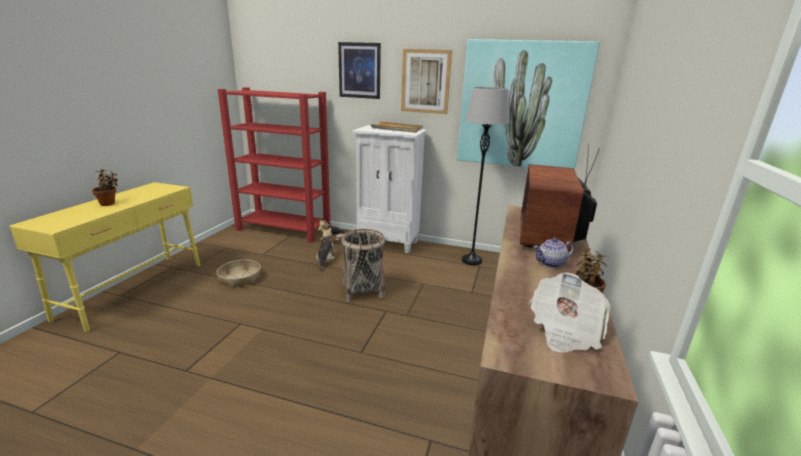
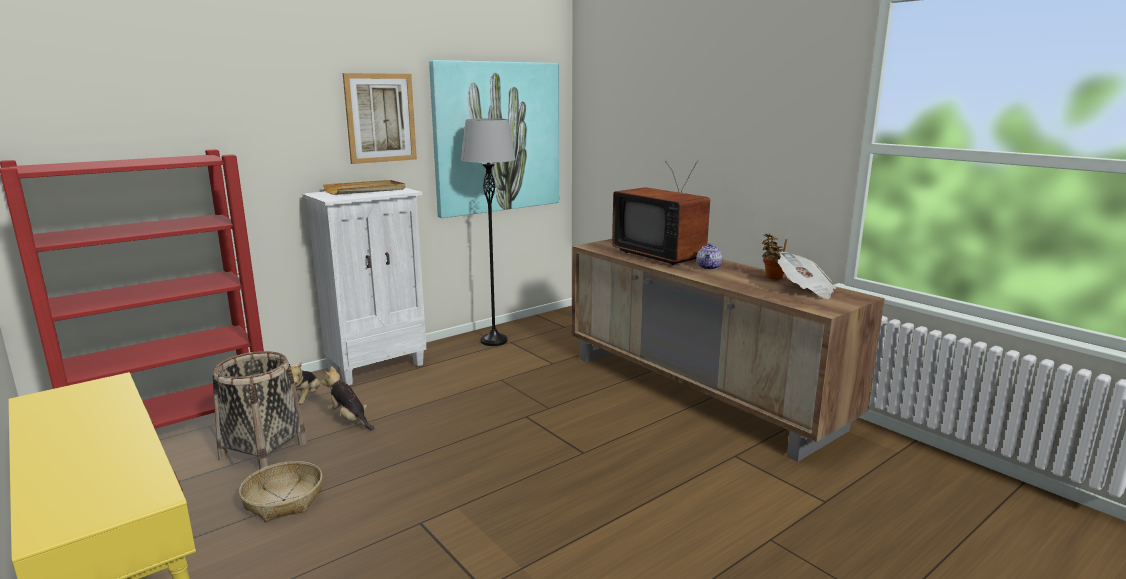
camera: 55 degrees left, 5 degrees down
potted plant [92,169,118,206] -> none
picture [338,42,381,99] -> none
basket [341,229,385,302] -> basket moved to [213,351,307,470]

